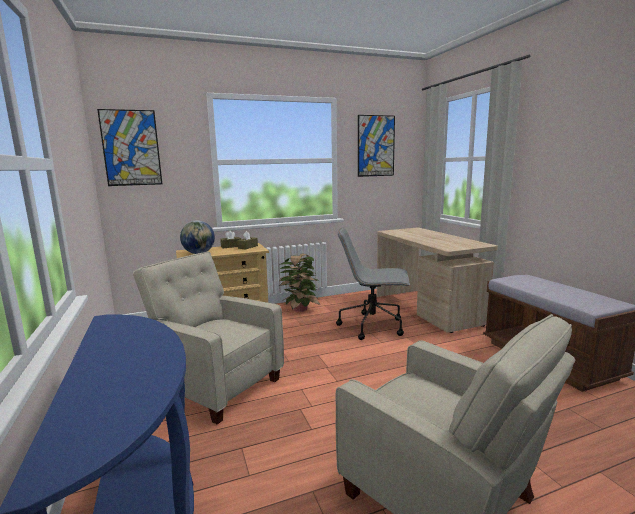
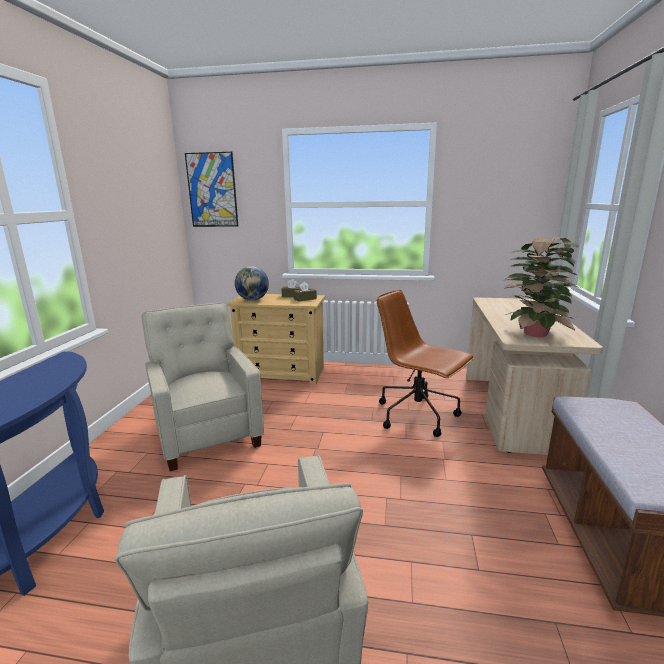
camera: 30 degrees right, 5 degrees up
potted plant [279,253,320,312] -> potted plant moved to [503,237,580,337]
grey office chair [336,227,410,340] -> brown office chair [377,290,475,437]
picture [358,115,395,177] -> none

